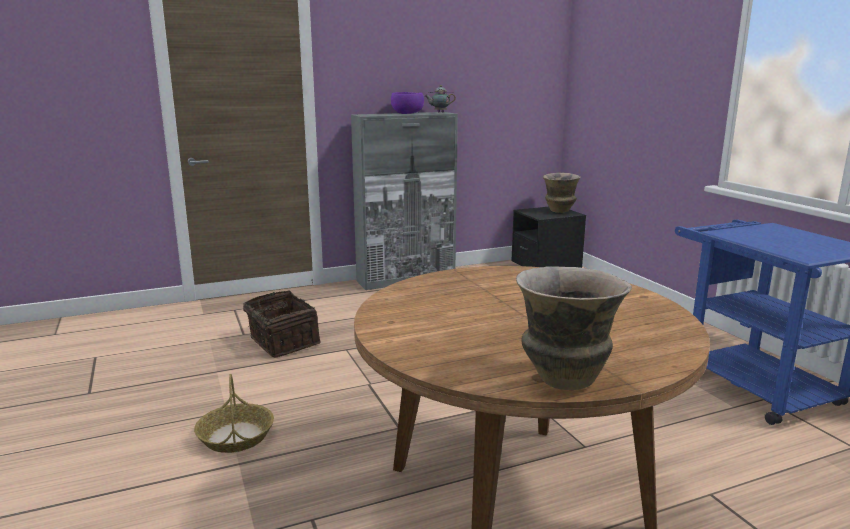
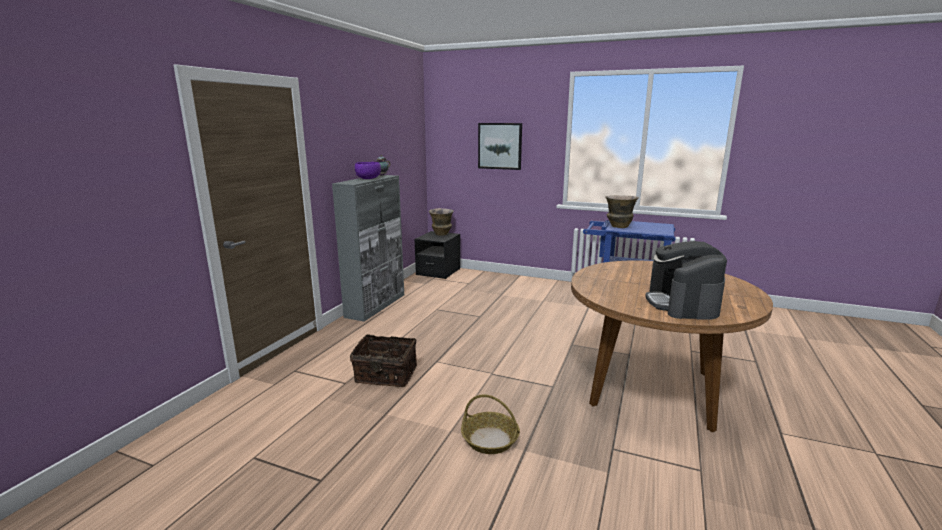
camera: 45 degrees left, 0 degrees up
vase [516,266,632,390] -> vase moved to [605,195,639,228]
none -> picture [478,123,522,170]
none -> coffee machine [646,241,727,320]

